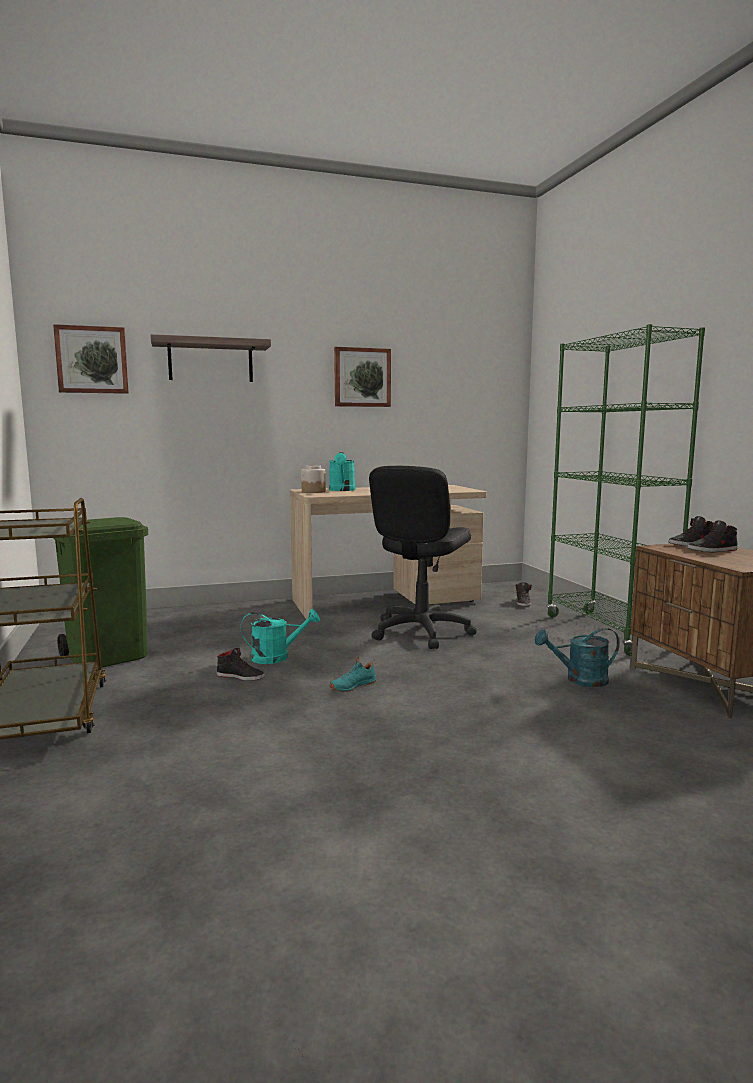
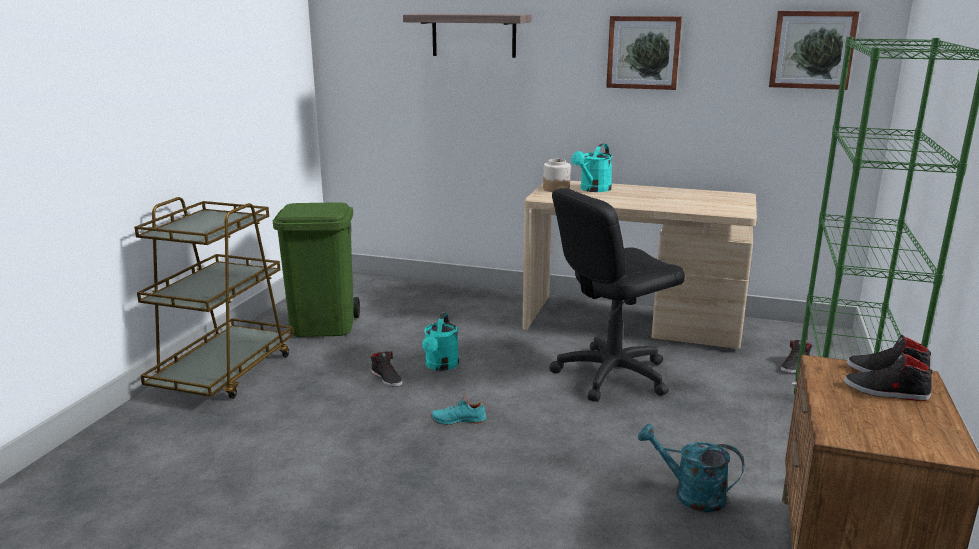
camera: 35 degrees right, 10 degrees up
picture [53,324,129,394] -> picture moved to [769,11,860,90]
turquoise watering can [241,609,320,664] -> turquoise watering can turned 75 degrees clockwise [422,313,459,371]

